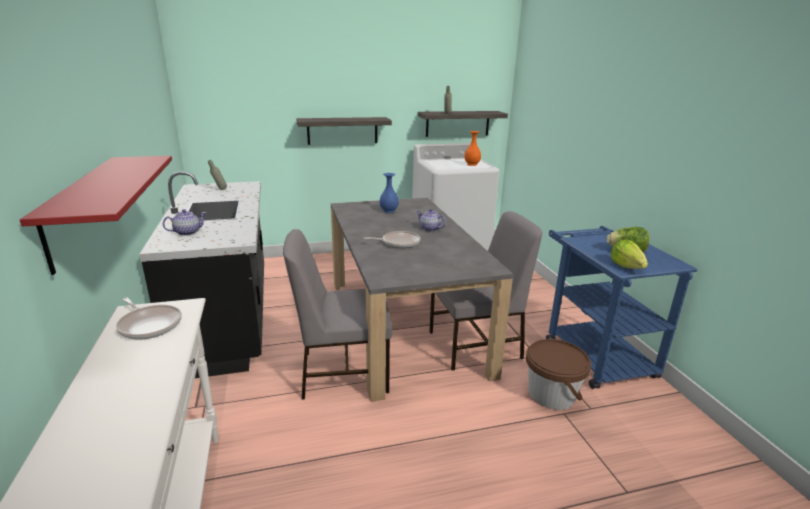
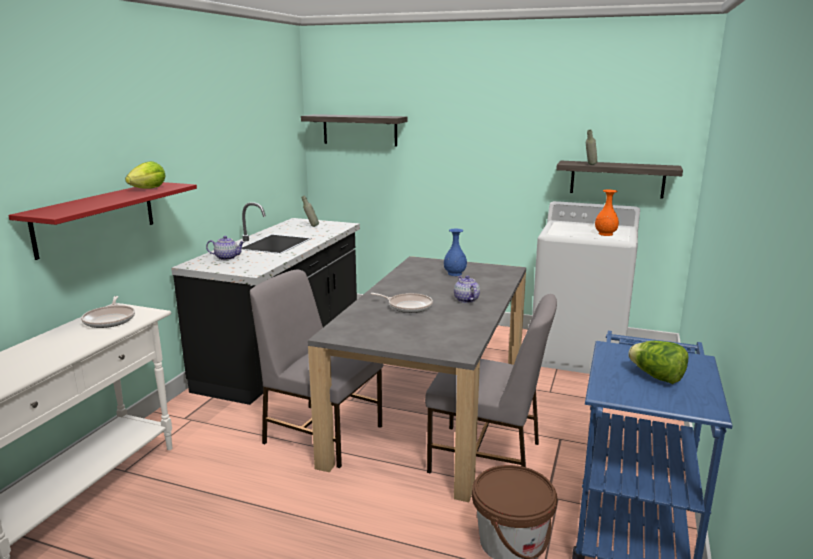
camera: 35 degrees right, 5 degrees down
shelf [296,117,392,145] -> shelf moved to [301,114,408,147]
lettuce [610,239,648,269] -> lettuce moved to [125,161,166,189]

